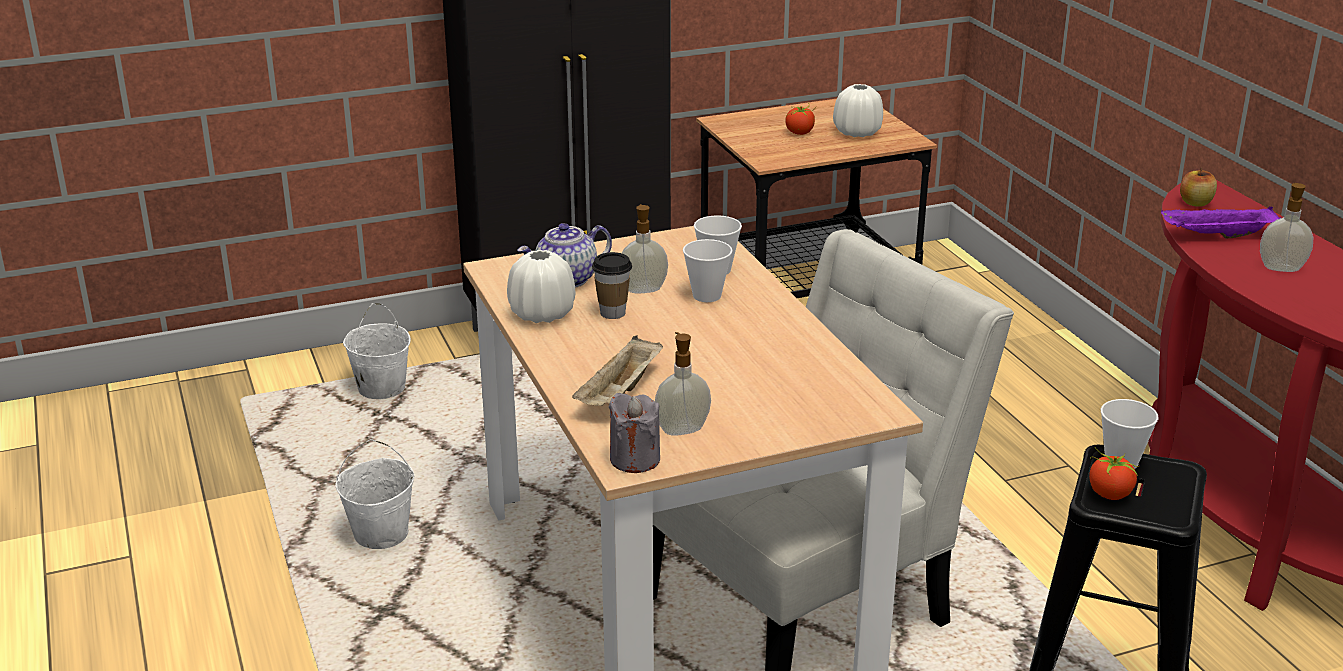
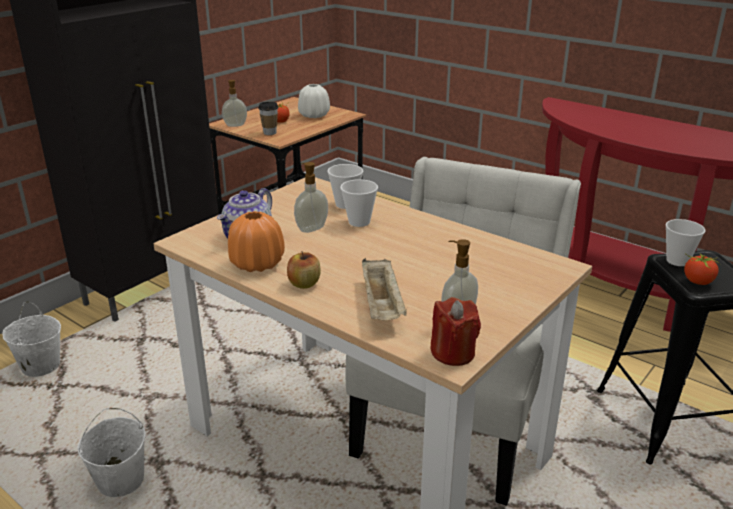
camera: 30 degrees left, 0 degrees up
white vase [507,250,575,323] -> orange vase [228,211,285,272]
cup [592,252,632,319] -> cup moved to [258,101,279,135]
grey candle [608,393,660,473] -> red candle [430,297,481,366]
purple tray [1161,206,1281,238] -> none
apple [1180,168,1217,207] -> apple moved to [287,251,320,289]
soap dispenser [1260,183,1313,272] -> soap dispenser moved to [222,80,247,127]

